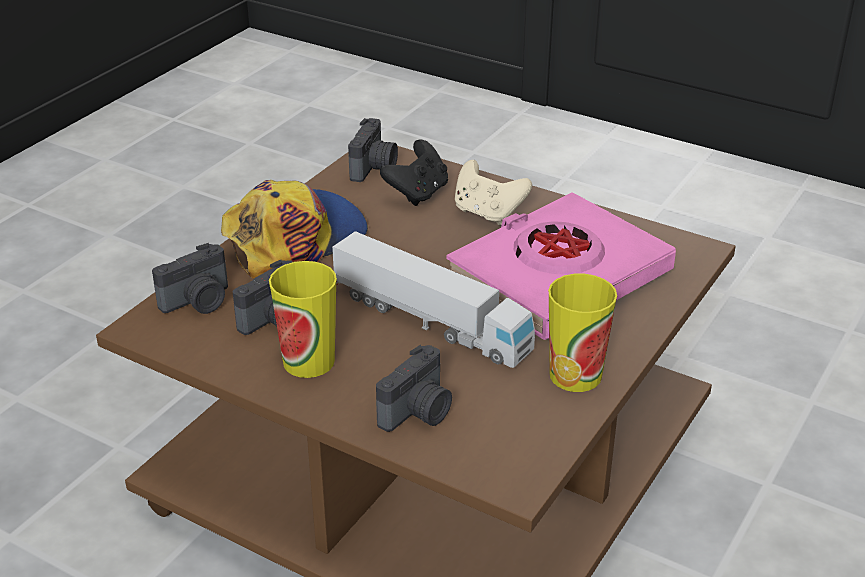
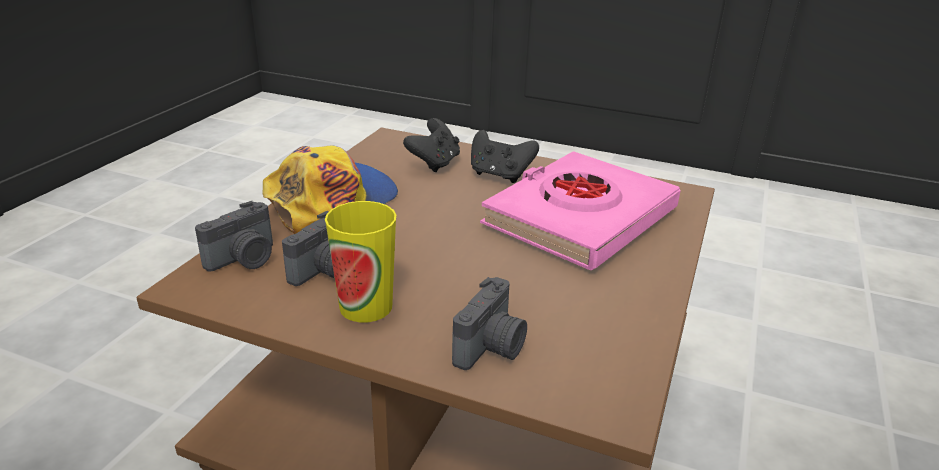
camera: 10 degrees left, 5 degrees down
toy truck [332,231,535,368] -> none
camera [348,118,398,182] -> none
beige game controller [455,160,532,225] -> black game controller [471,130,539,183]
cup [548,274,617,392] -> none

